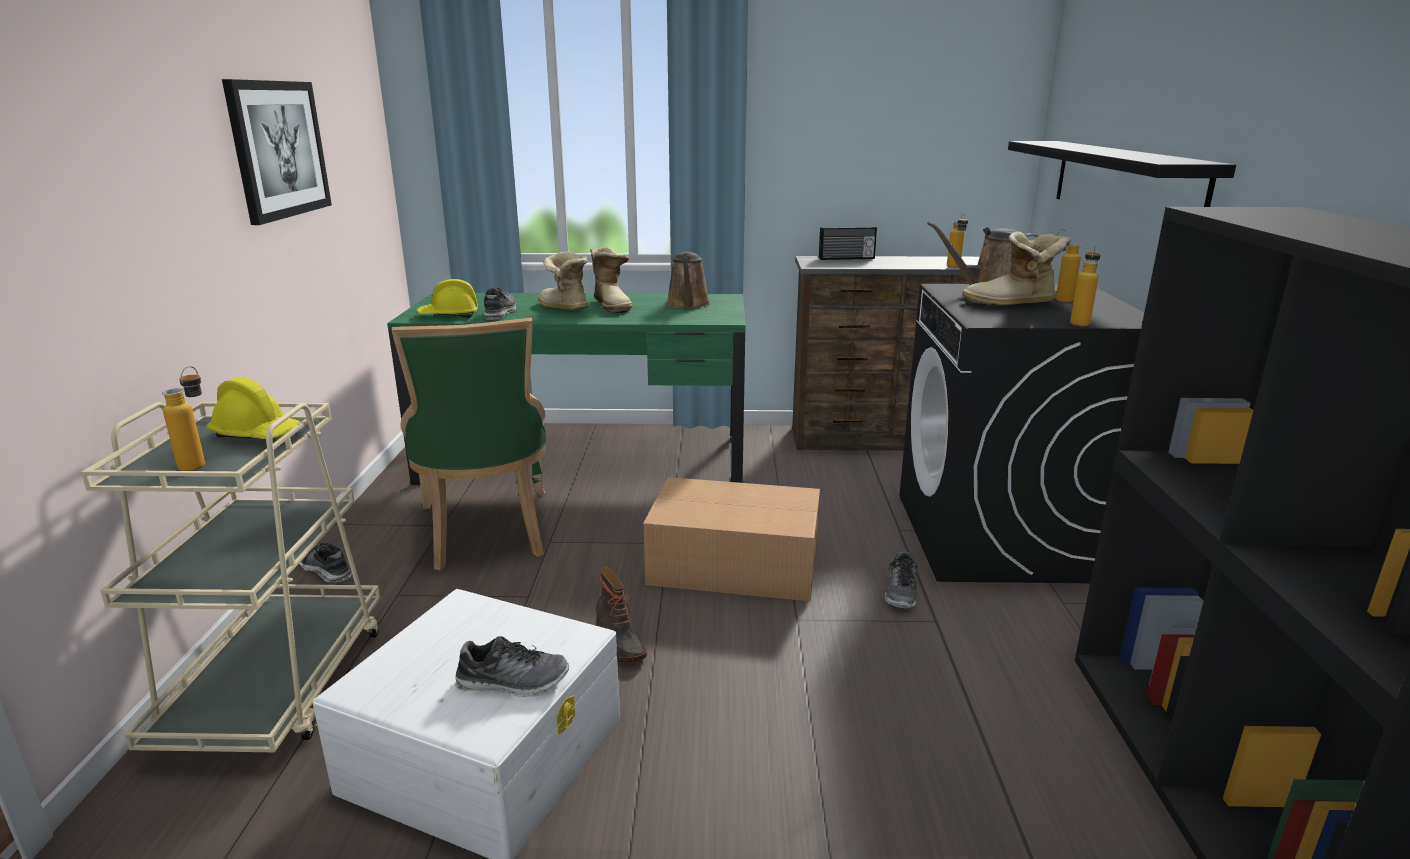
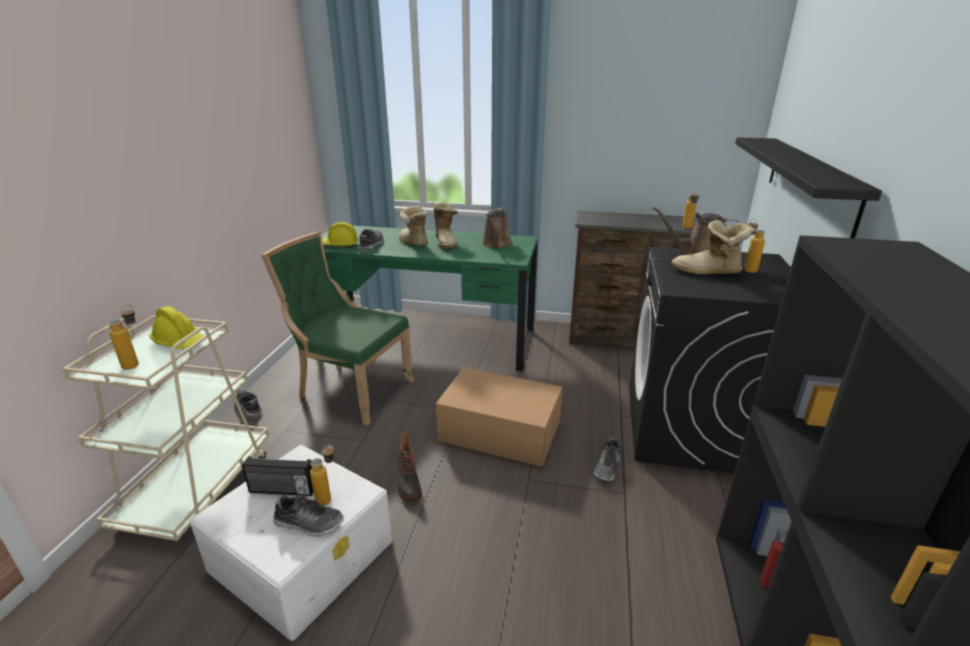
camera: 10 degrees right, 5 degrees up
picture [222,79,332,225] -> none
green chair [392,318,546,570] -> green chair turned 120 degrees clockwise [261,232,414,425]
radio [819,226,877,260] -> radio moved to [242,456,314,496]
bottle [1070,245,1101,326] -> bottle moved to [310,444,334,506]

